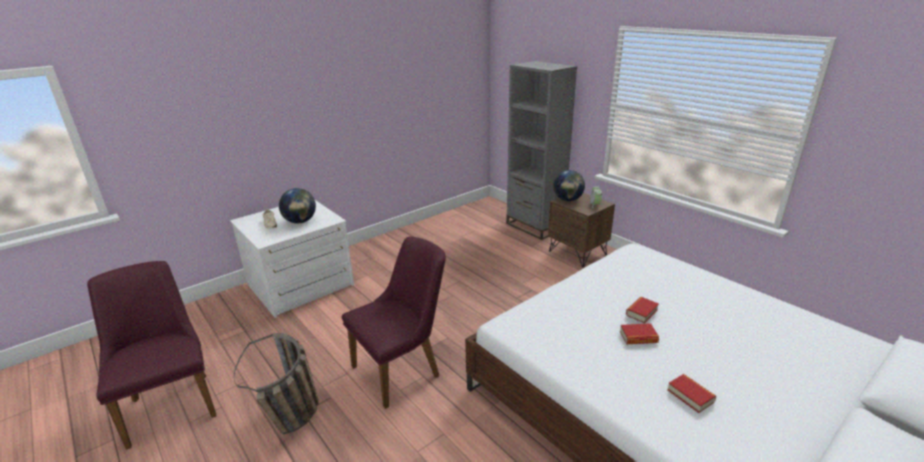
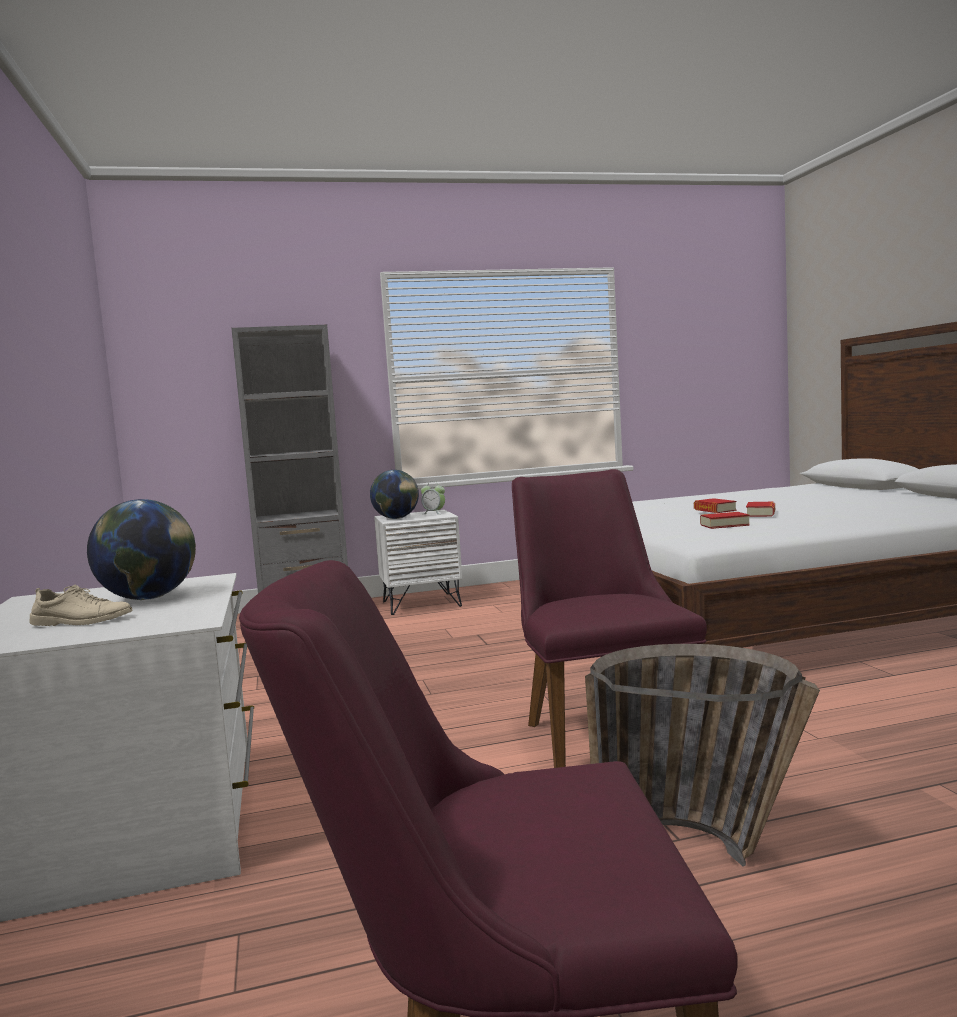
camera: 65 degrees left, 20 degrees down
brown nightstand [548,193,615,268] -> white nightstand [374,510,462,615]
book [667,374,717,413] -> book moved to [700,512,750,529]

